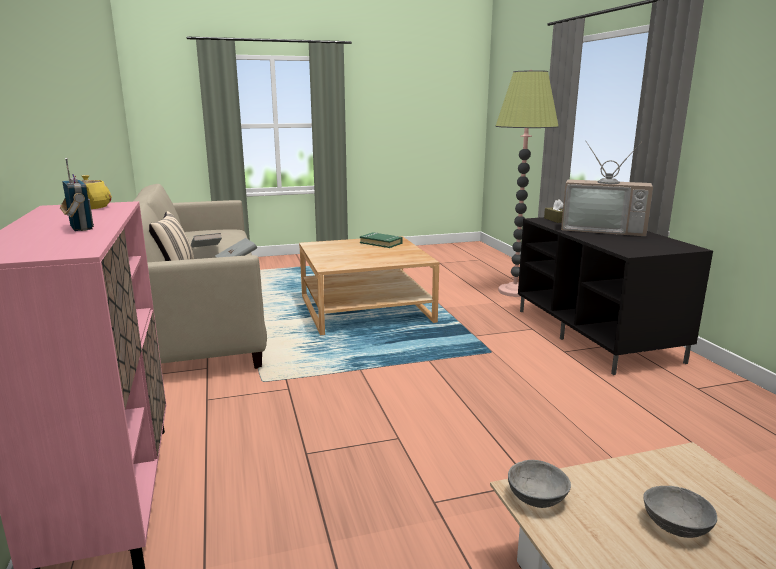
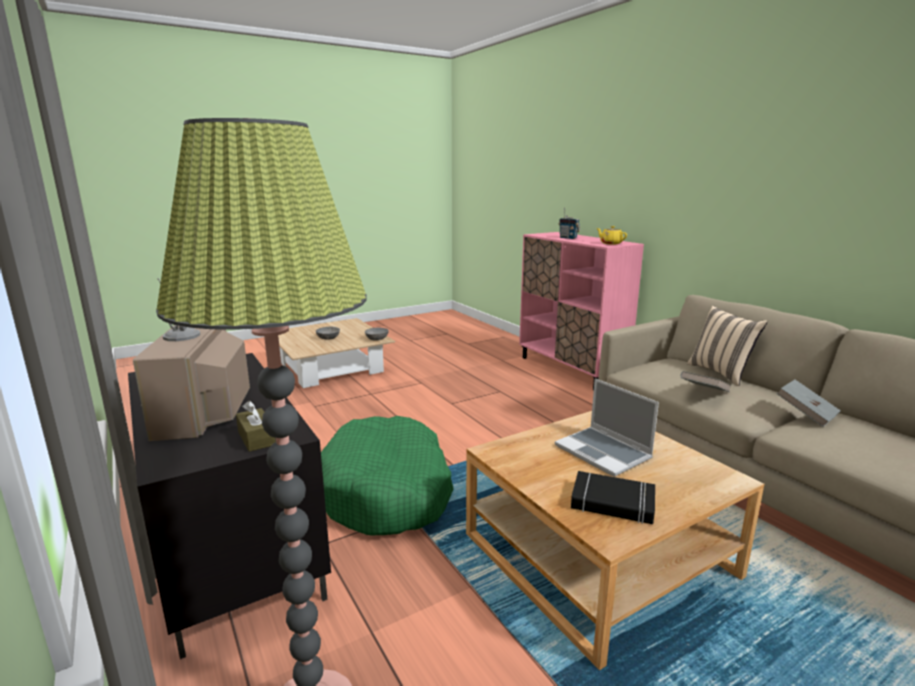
camera: 165 degrees right, 0 degrees up
green book [360,232,403,248] -> black book [571,471,655,524]
television [561,142,653,236] -> television turned 105 degrees counterclockwise [133,278,250,441]
none -> green dog bed [321,416,454,535]
none -> laptop [555,378,659,477]

